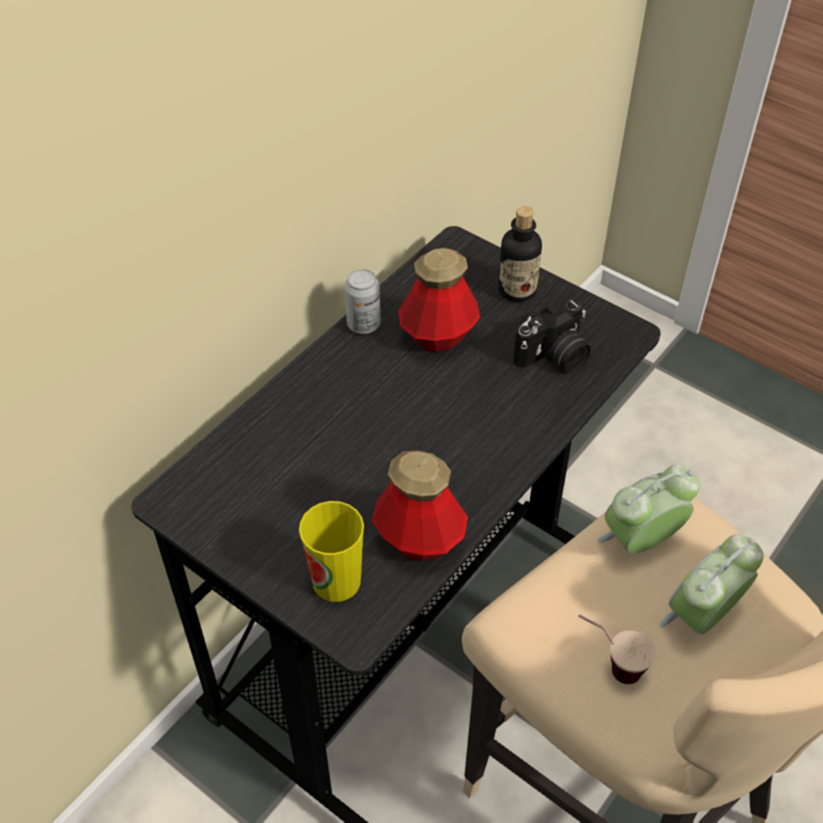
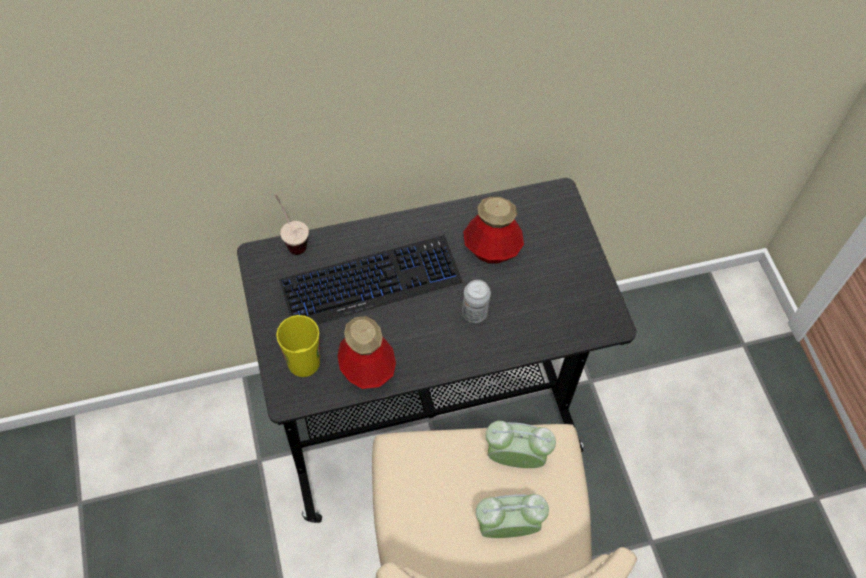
camera: 35 degrees right, 10 degrees up
can [345,269,381,334] -> can moved to [462,280,491,323]
bottle [498,206,542,302] -> none
camera [513,300,591,372] -> none
cup [578,614,656,684] -> cup moved to [275,195,309,255]
none -> keyboard [279,235,463,324]

